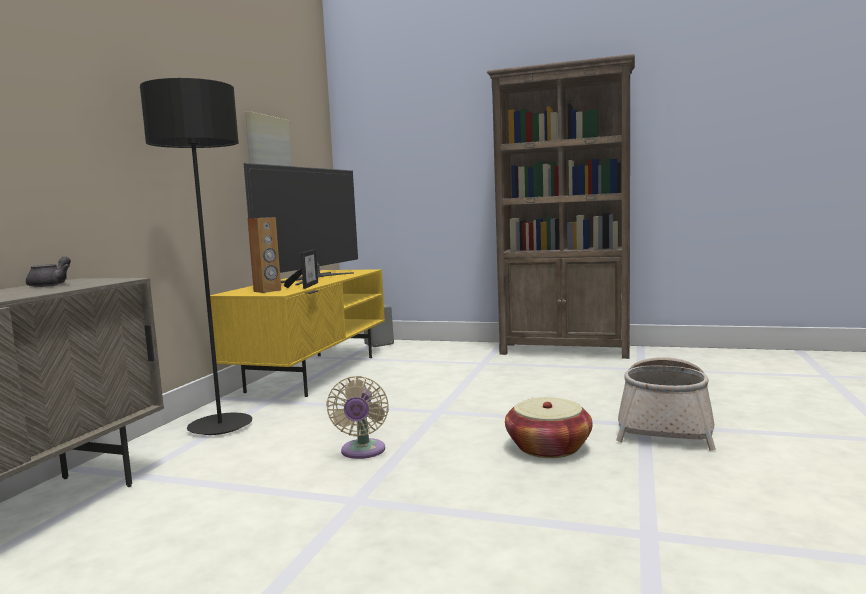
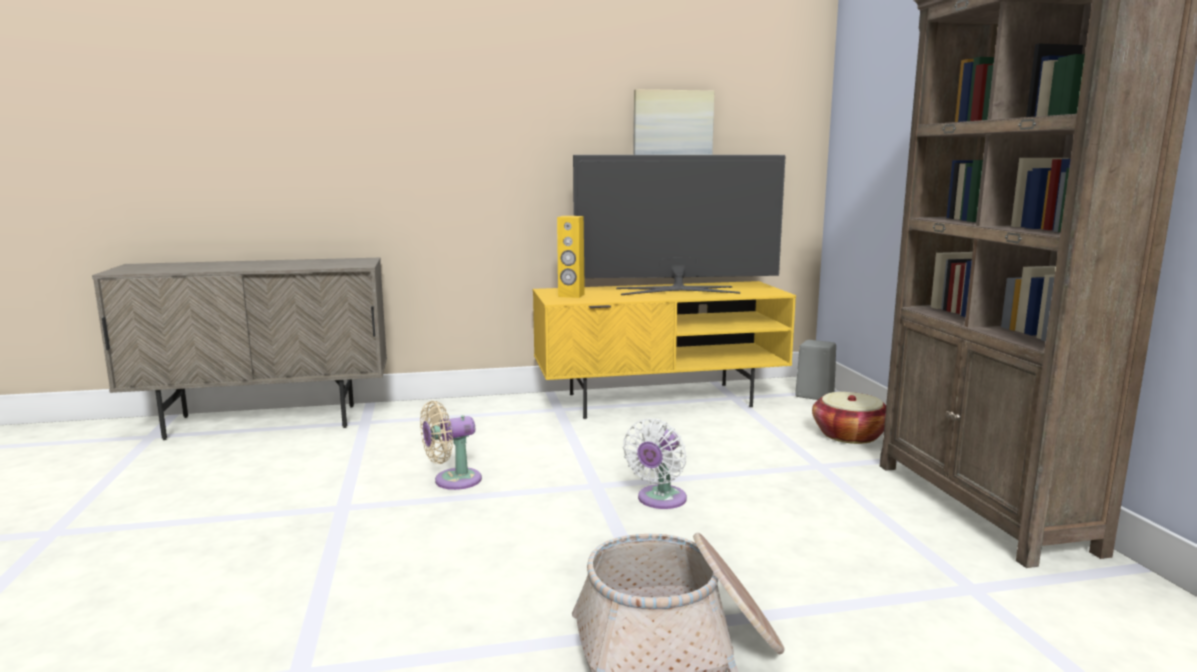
camera: 60 degrees right, 5 degrees up
grey teapot [26,256,71,287] -> none
black floor lamp [140,78,252,435] -> none
brown speaker [247,217,281,293] -> yellow speaker [557,216,585,298]
picture frame [284,250,318,289] -> none
basket [505,397,593,458] -> basket moved to [812,392,886,444]
none -> white fan [623,418,687,509]

